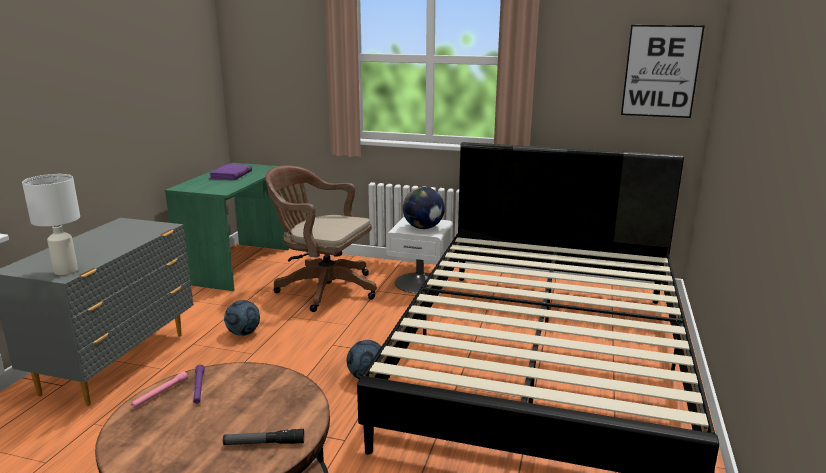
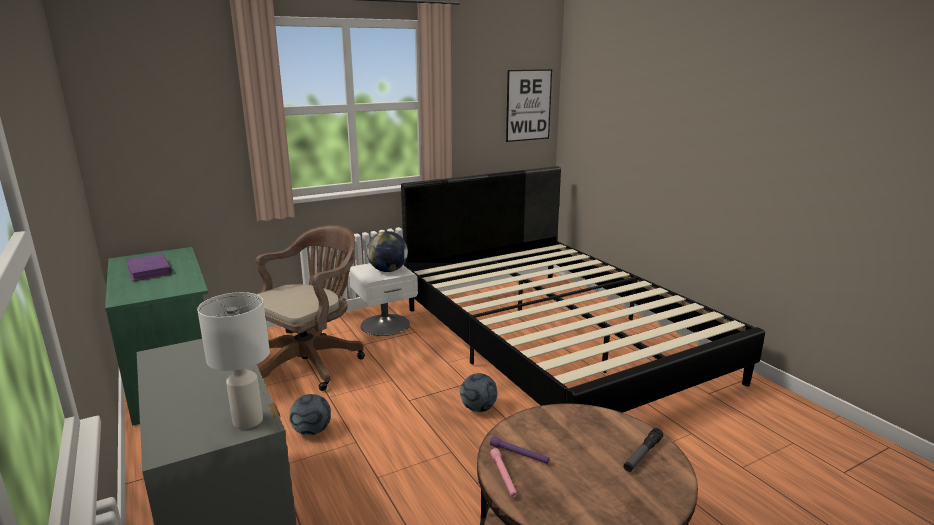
camera: 45 degrees left, 0 degrees up
brown office chair [265,165,377,312] -> brown office chair turned 150 degrees clockwise [256,225,365,391]

